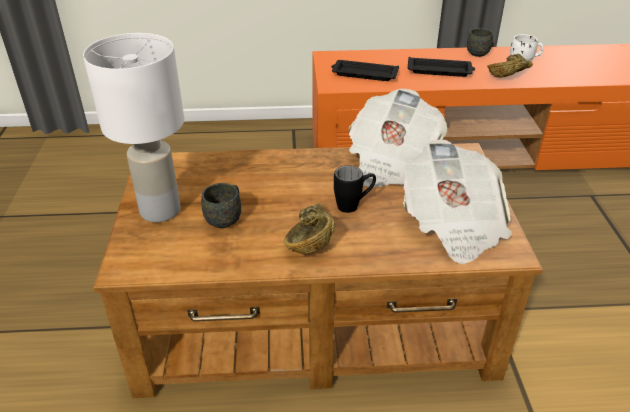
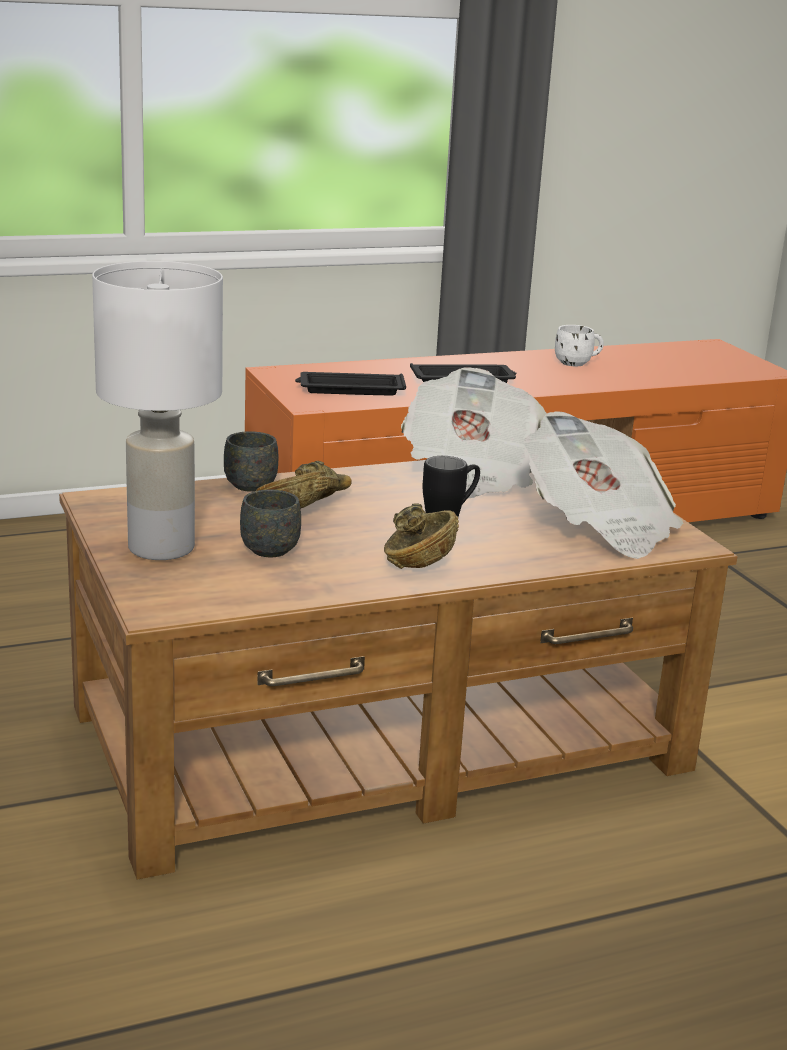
camera: 20 degrees left, 15 degrees down
grey mug [467,28,493,57] -> grey mug moved to [224,431,279,492]
brown bowl [487,54,533,78] -> brown bowl moved to [256,461,351,508]

